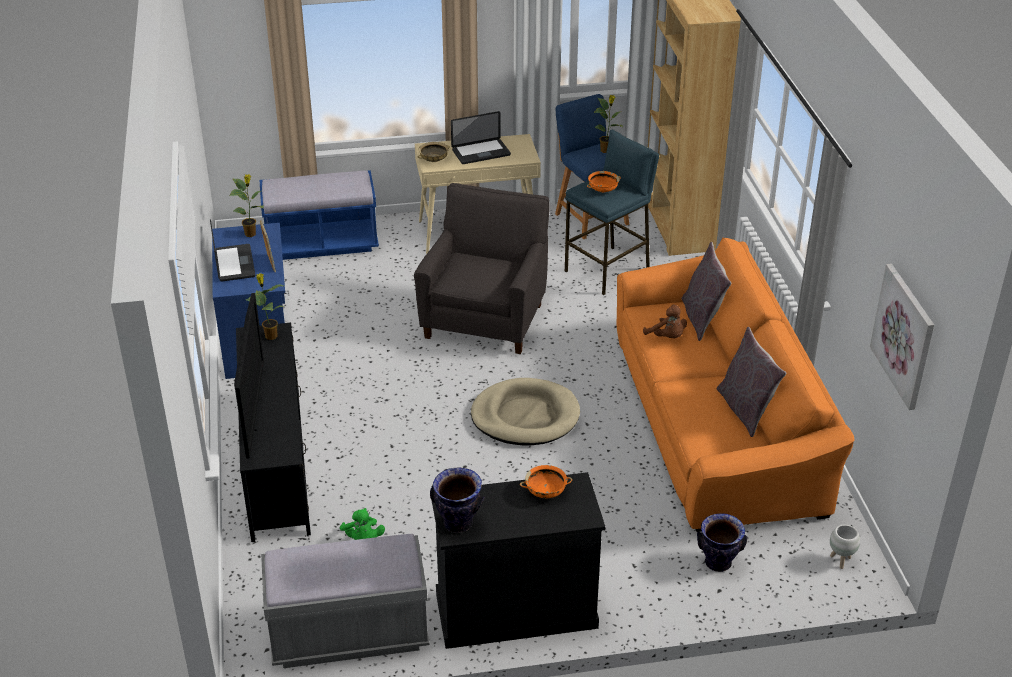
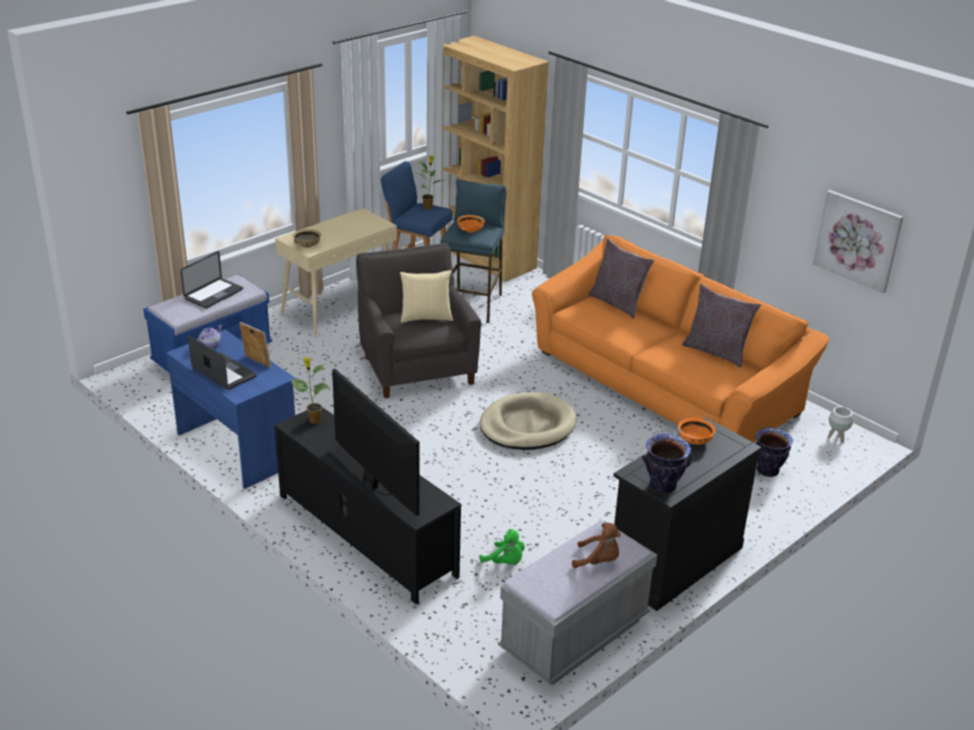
camera: 35 degrees left, 5 degrees down
potted plant [229,174,264,237] -> teapot [197,325,222,349]
laptop [451,111,511,164] -> laptop moved to [180,251,243,308]
brown plush toy [643,304,687,338] -> brown plush toy moved to [572,523,621,568]
none -> pillow [400,270,453,323]

